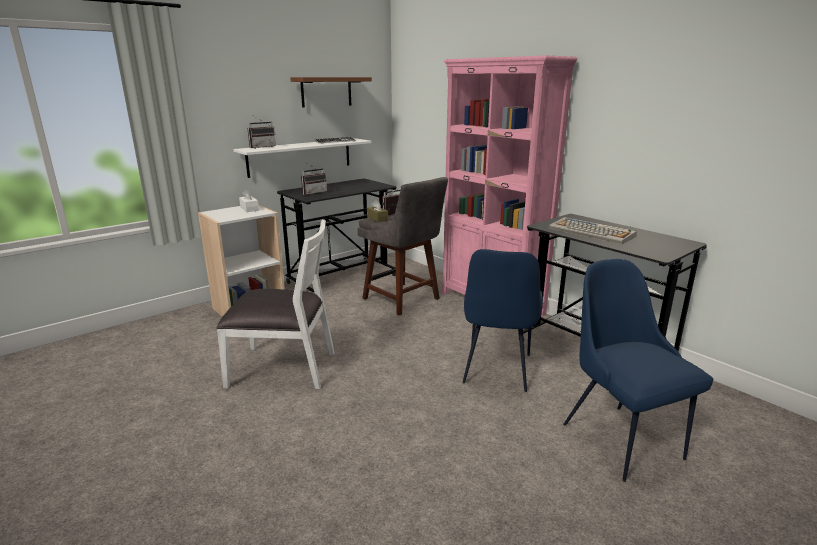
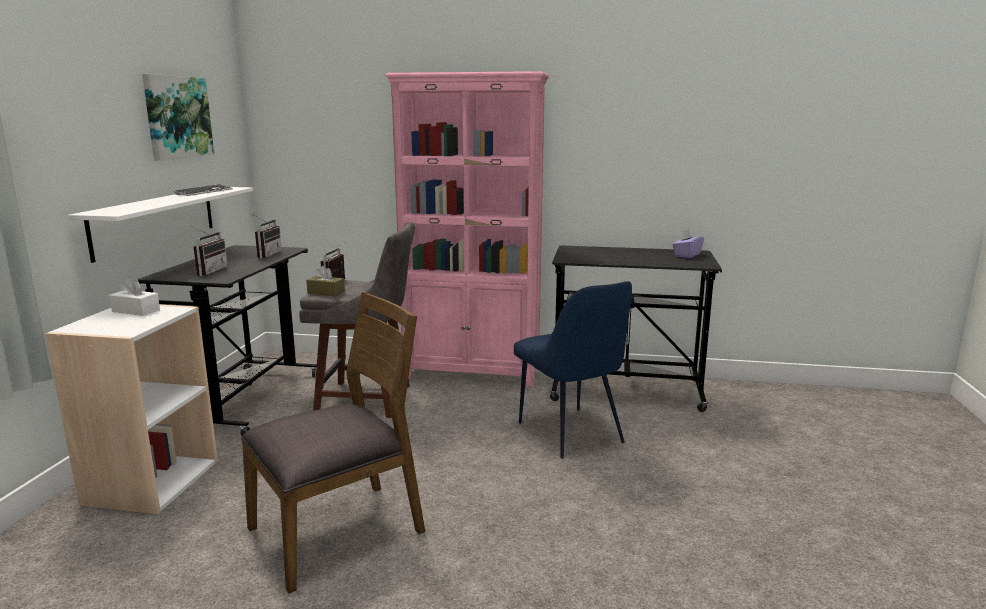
camera: 40 degrees left, 5 degrees down
white chair [217,220,335,389] -> brown chair [241,292,425,593]
radio [248,116,276,149] -> radio moved to [252,214,282,259]
brown shelf [290,77,372,107] -> picture [142,74,214,160]
keyboard [549,217,637,244] -> none
blue chair [563,259,713,482] -> none
none -> purple tissue box [672,229,704,258]

